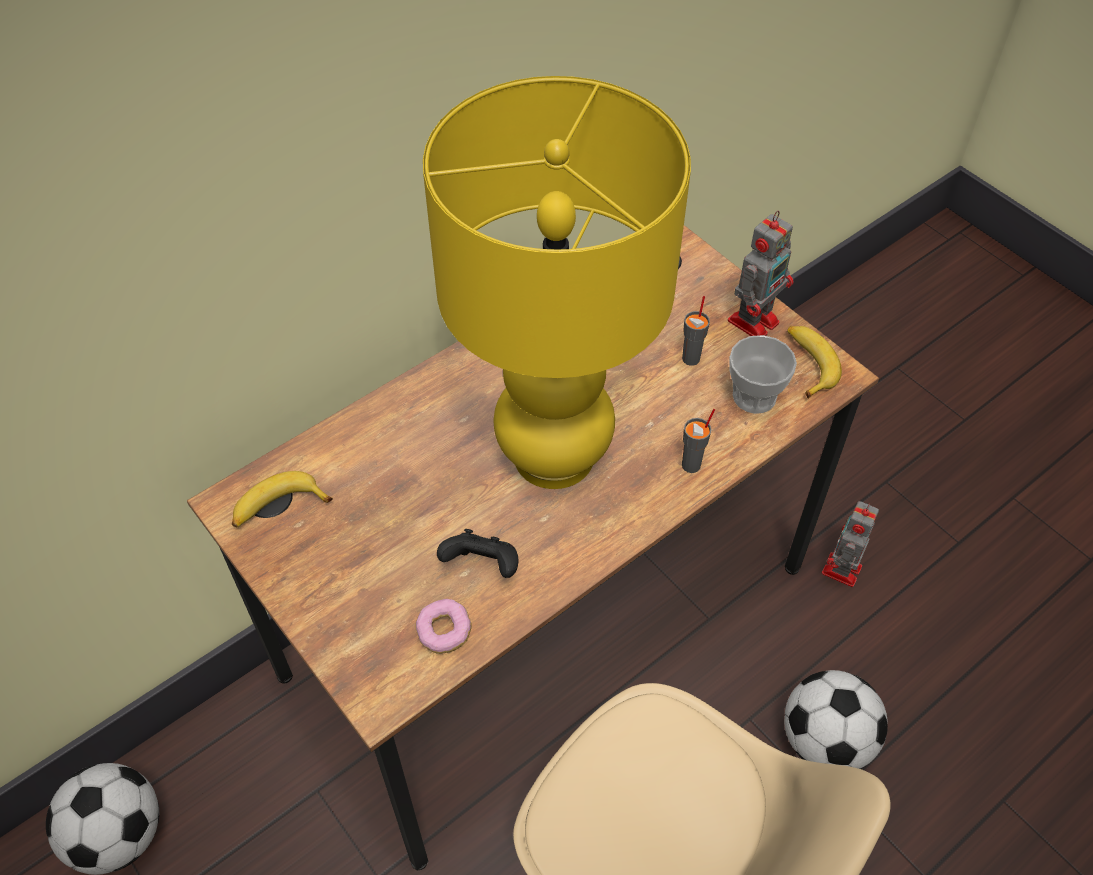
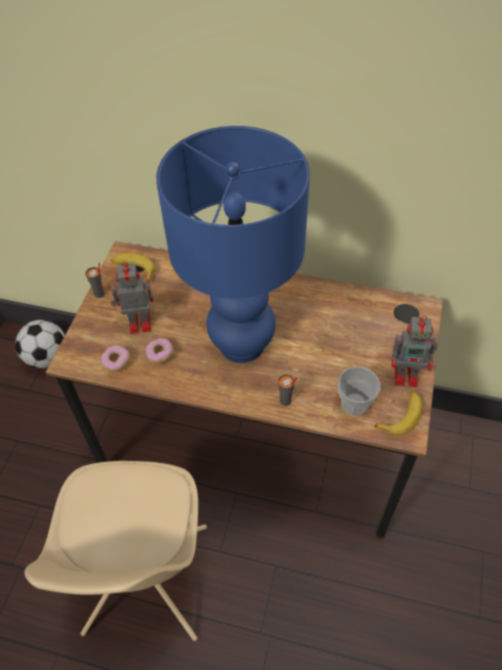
camera: 55 degrees right, 0 degrees up
yellow table lamp [423,76,691,489] -> blue table lamp [156,126,310,363]
black game controller [437,529,519,578] -> donut [145,338,174,364]
grey cup [682,296,710,366] -> grey cup moved to [85,263,105,298]
football [784,670,888,769] -> none
toy robot [822,501,879,587] -> toy robot moved to [111,262,153,334]

